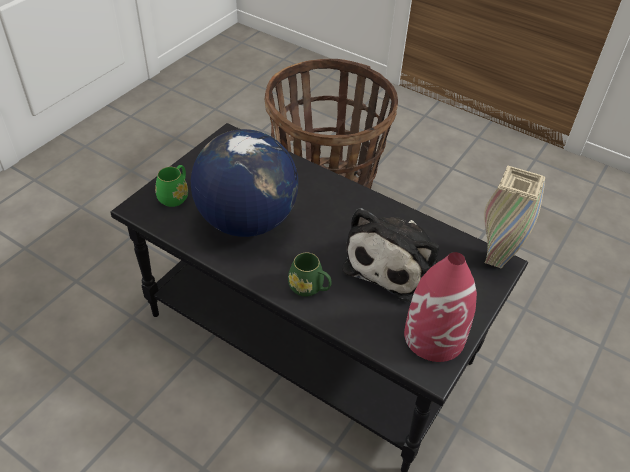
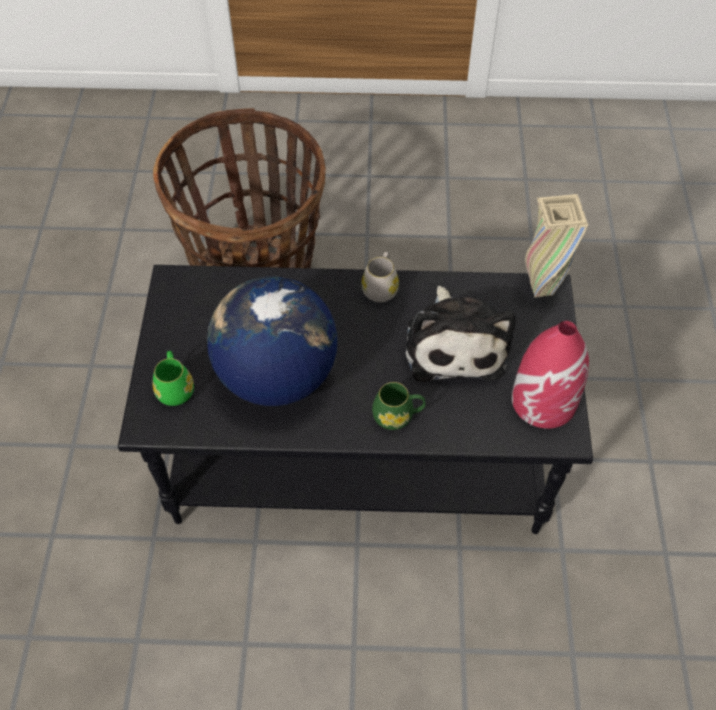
camera: 30 degrees left, 10 degrees up
none -> white mug [361,252,399,302]

